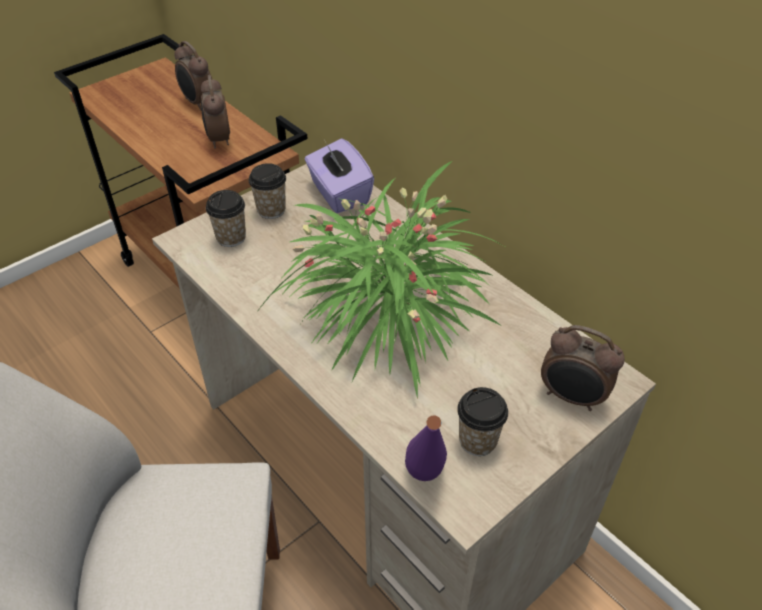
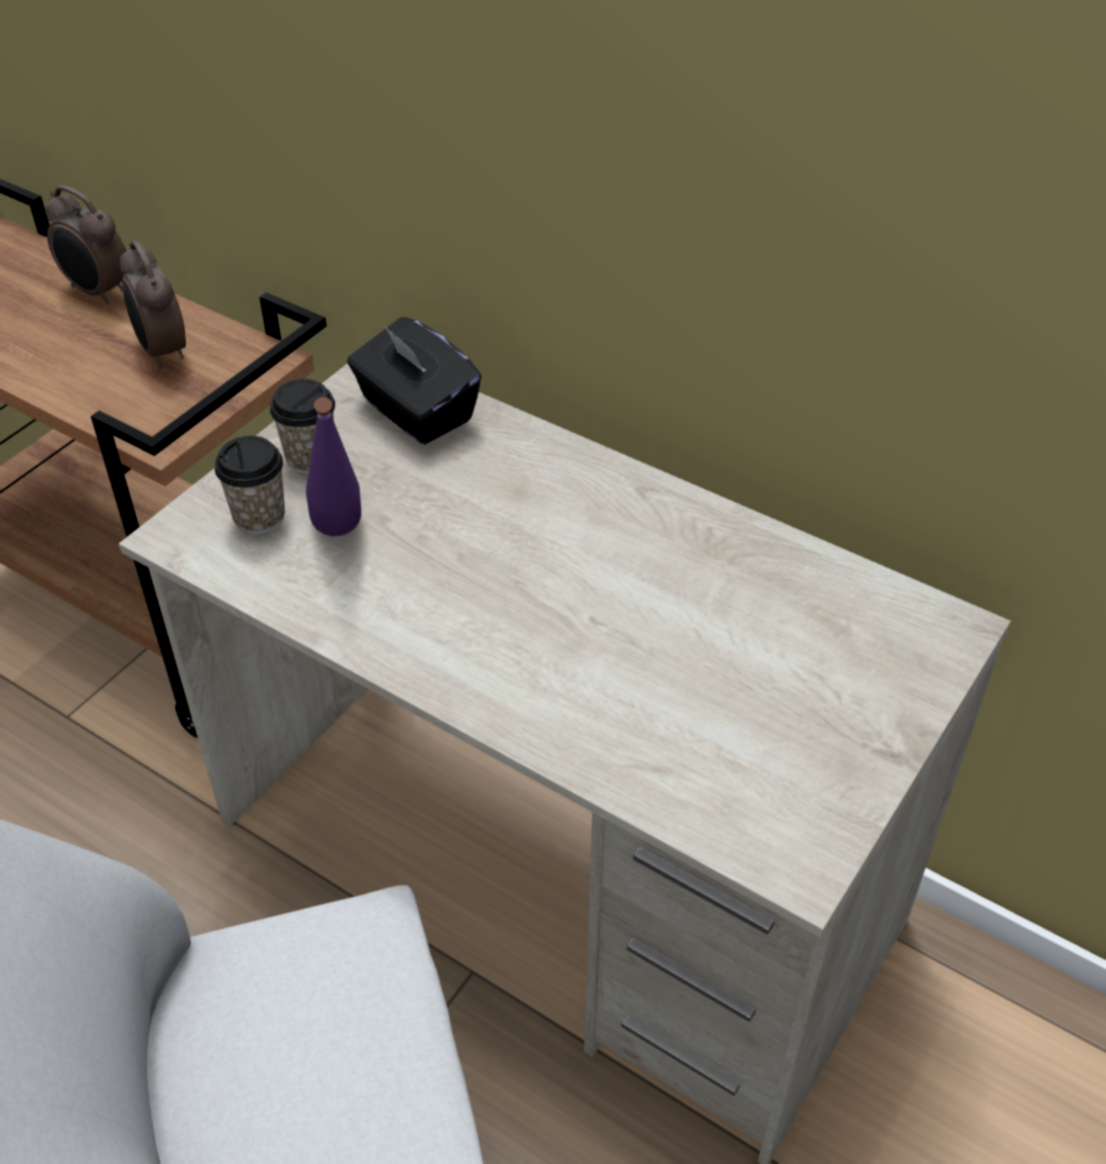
camera: 15 degrees left, 0 degrees up
potted plant [258,161,504,399] -> none
purple tissue box [305,138,374,213] -> black tissue box [347,317,481,444]
purple bottle [405,415,447,481] -> purple bottle moved to [306,397,361,536]
cup [457,387,508,456] -> none
alarm clock [541,325,625,411] -> none

